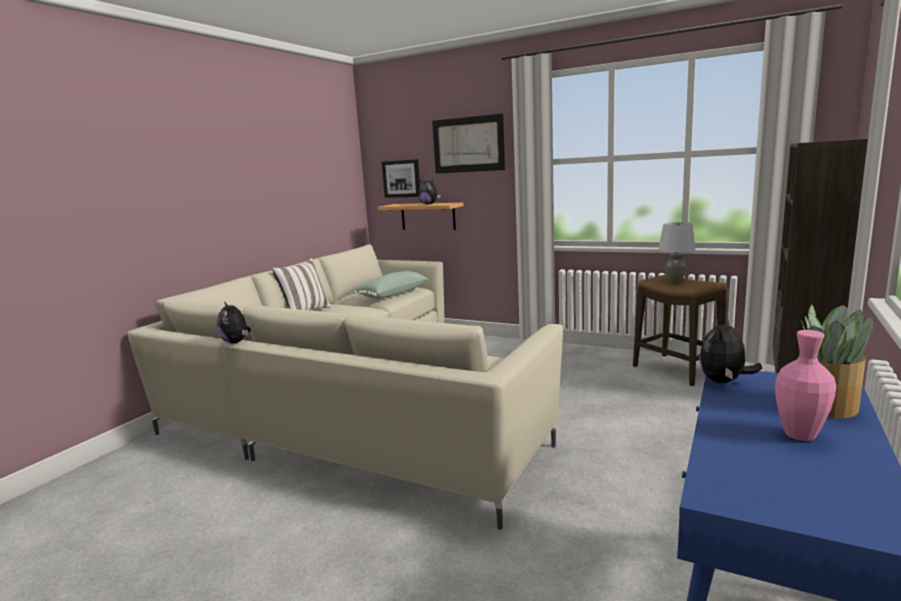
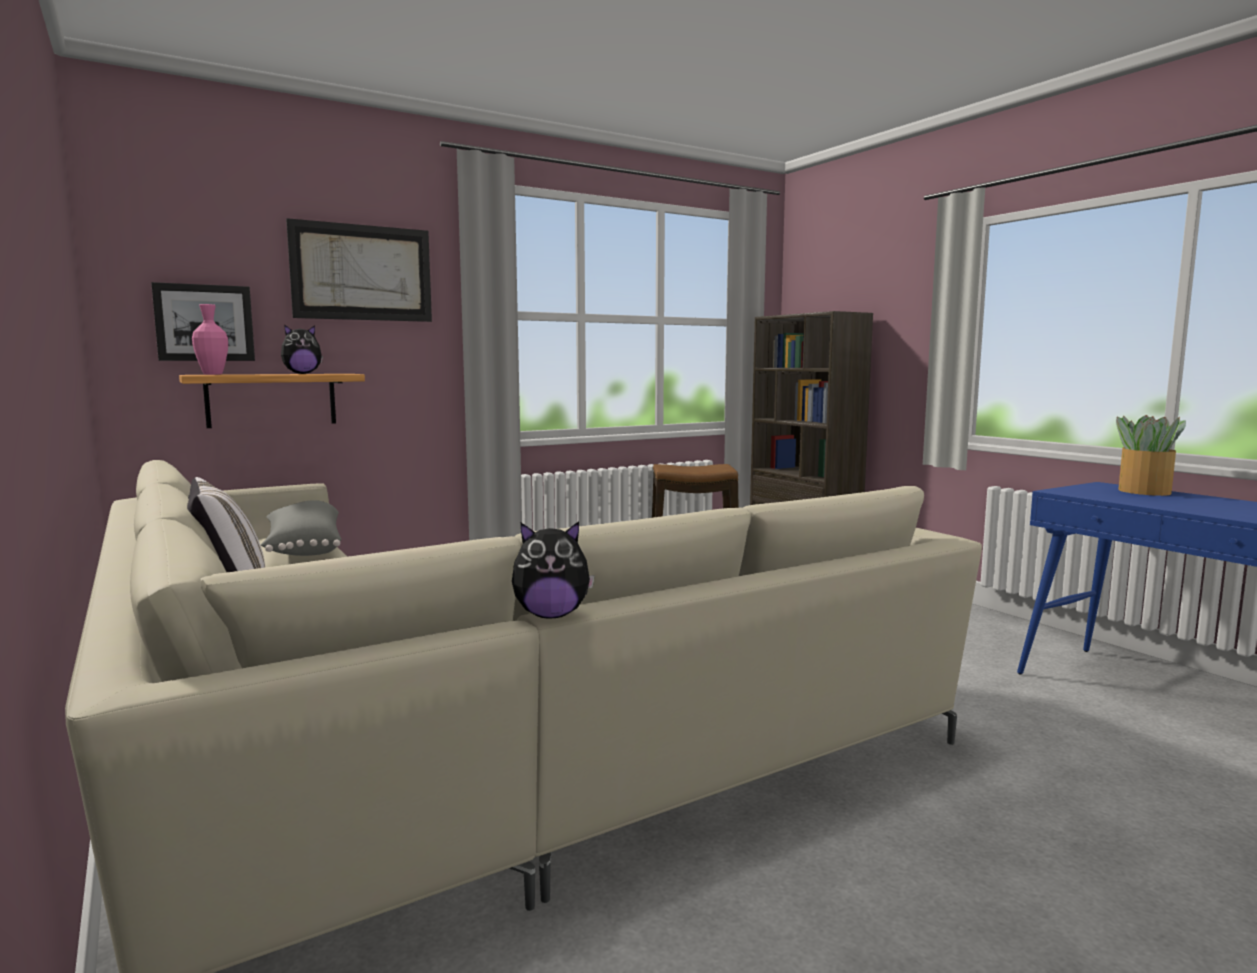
camera: 60 degrees left, 5 degrees down
green pillow [354,271,428,299] -> grey pillow [261,500,342,556]
grey table lamp [658,222,696,282] -> none
plush toy [699,317,762,383] -> none
pink vase [775,330,836,441] -> pink vase moved to [192,304,228,375]

